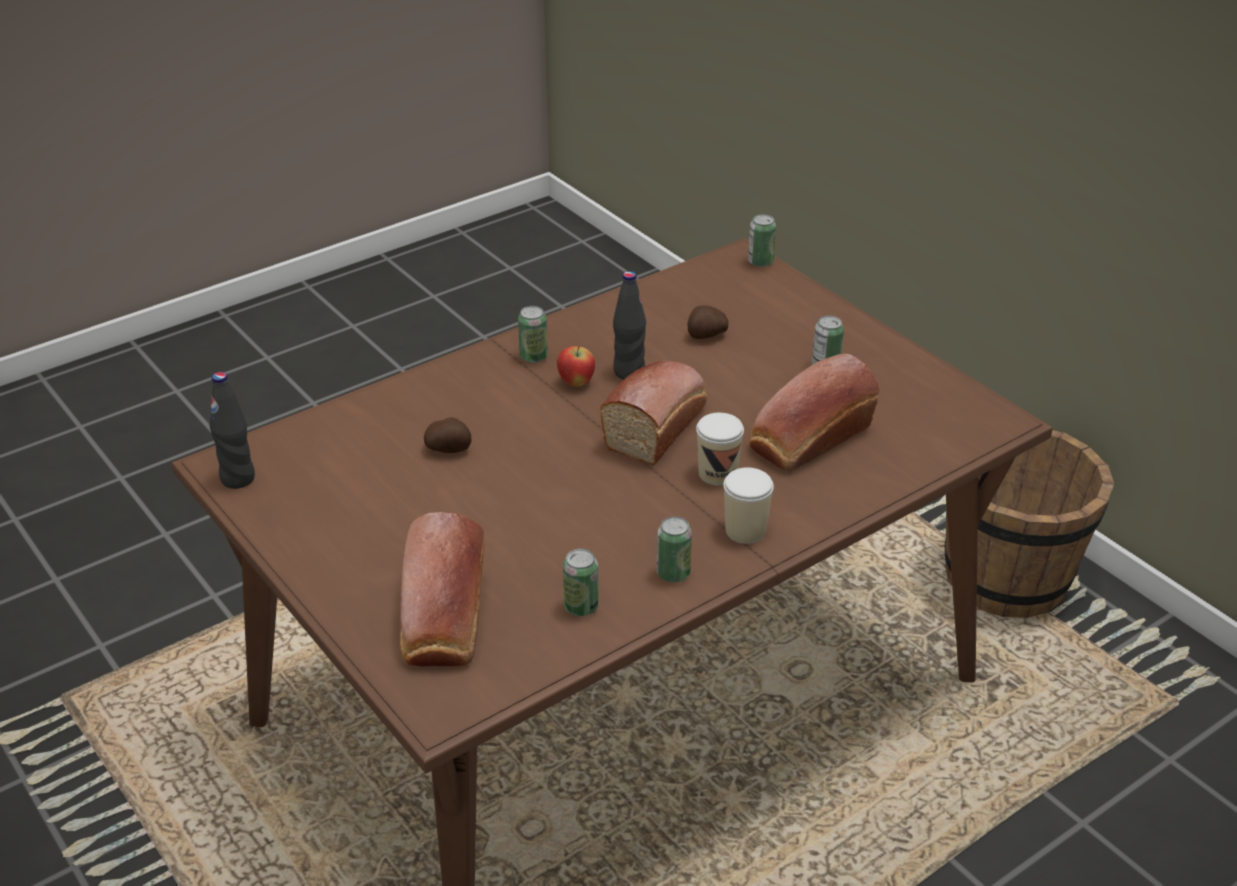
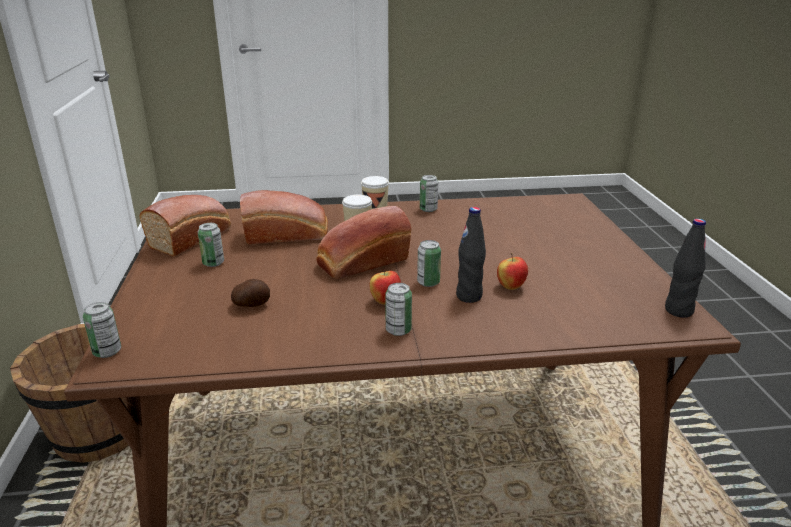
camera: 150 degrees left, 10 degrees down
bread [400,512,485,667] -> bread moved to [139,195,231,257]
potato [424,417,472,453] -> apple [497,253,528,290]
can [563,549,599,616] -> can moved to [417,240,441,287]
black bottle [613,271,646,380] -> black bottle moved to [456,207,486,303]

